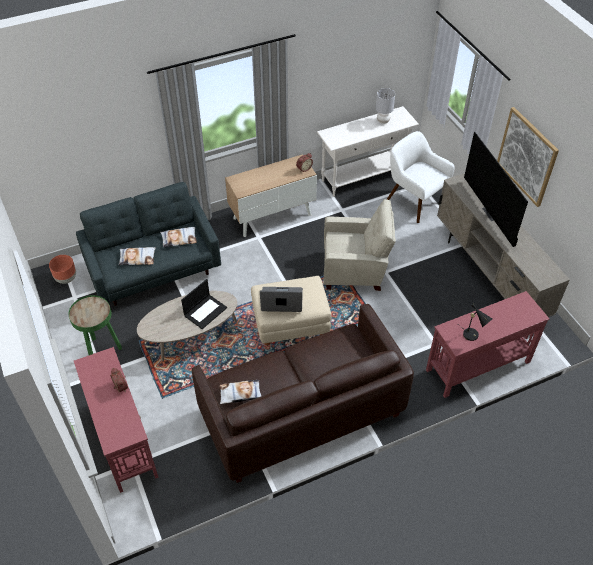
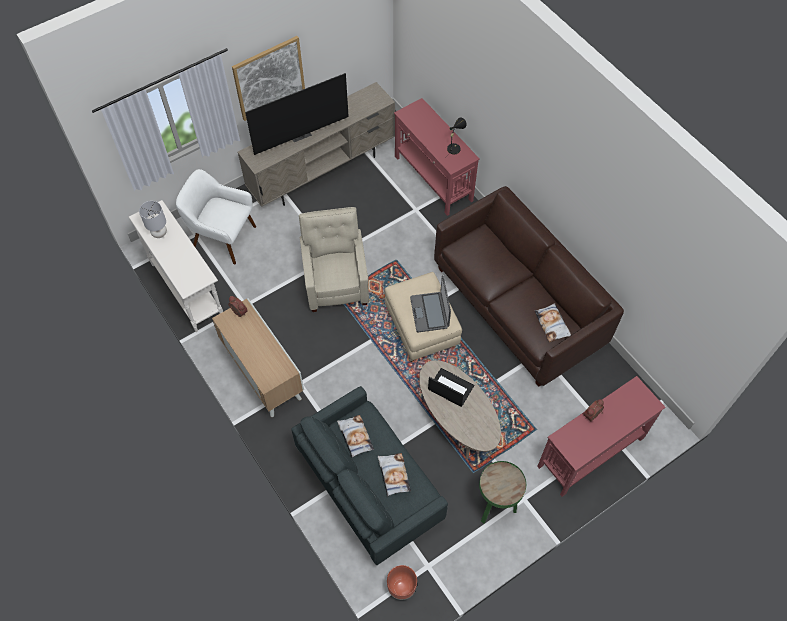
camera: 100 degrees left, 10 degrees up
white armchair [387,131,455,223] -> white armchair turned 75 degrees clockwise [176,169,256,264]

